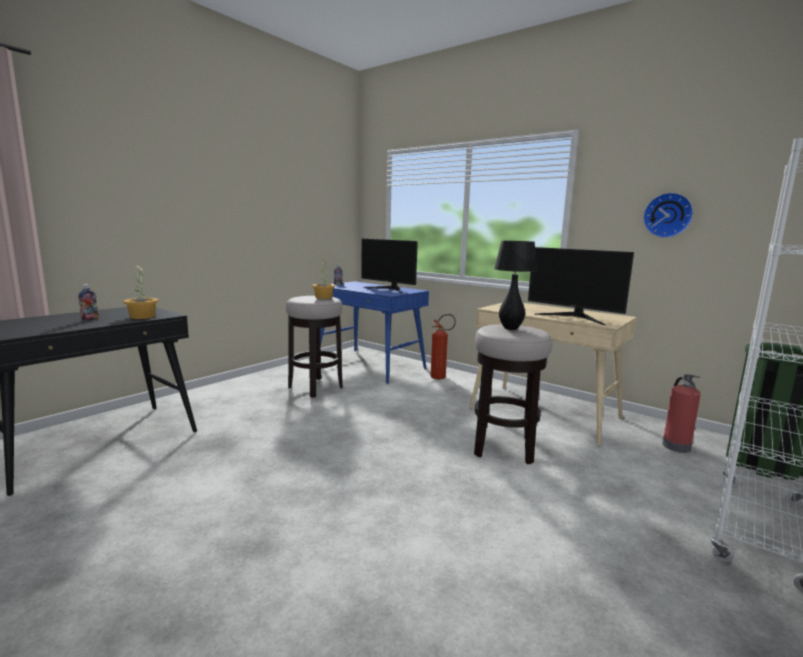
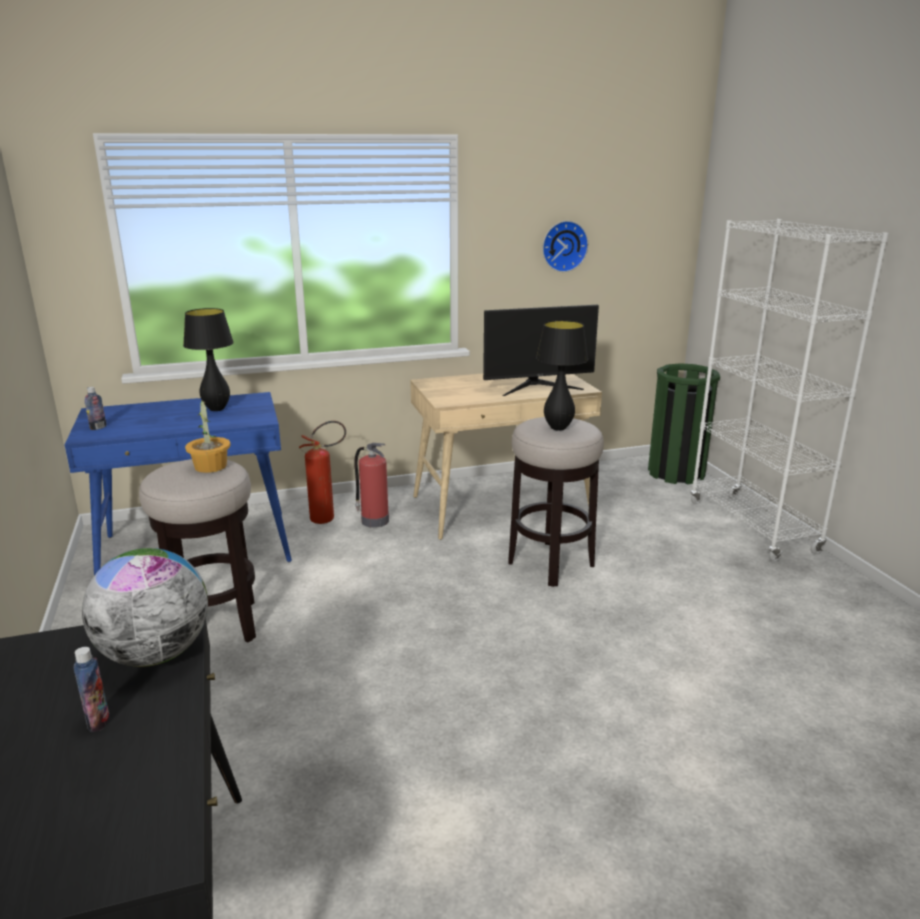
camera: 55 degrees left, 10 degrees up
potted plant [123,265,159,319] -> globe [82,548,208,667]
monitor [361,239,418,293] -> black table lamp [183,308,234,411]
fire extinguisher [662,374,701,453] -> fire extinguisher moved to [354,443,389,528]

